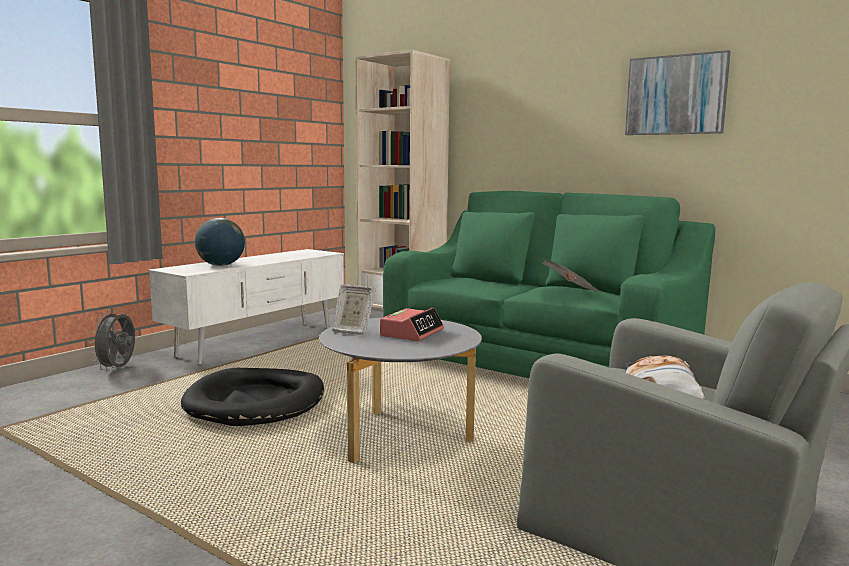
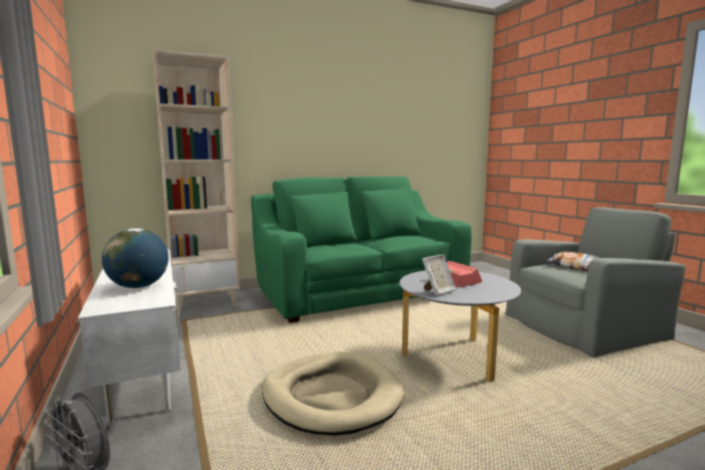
camera: 60 degrees left, 0 degrees up
black dog bed [181,368,324,426] -> beige dog bed [262,352,404,436]
newspaper [542,260,602,292] -> none
picture [625,50,731,135] -> none

